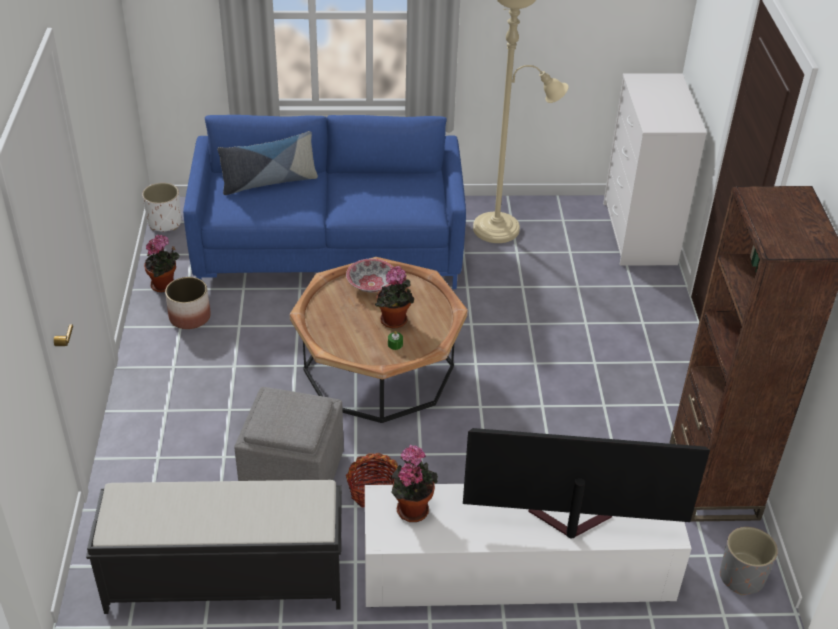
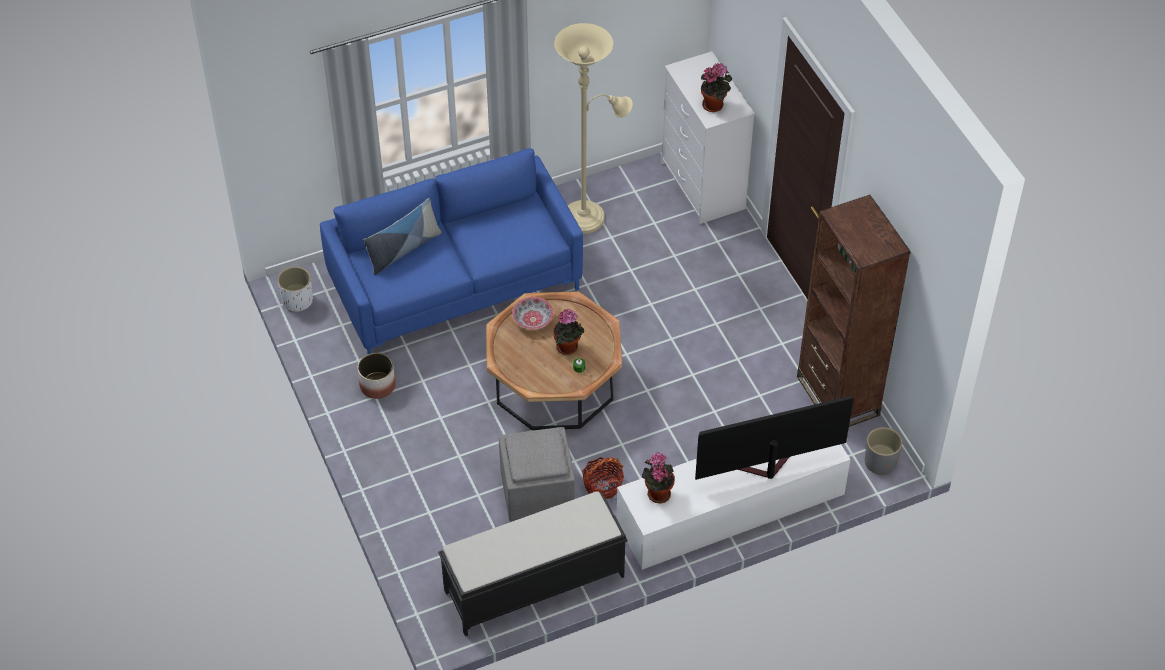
camera: 20 degrees left, 10 degrees up
potted plant [144,235,179,292] -> potted plant moved to [701,63,732,112]

